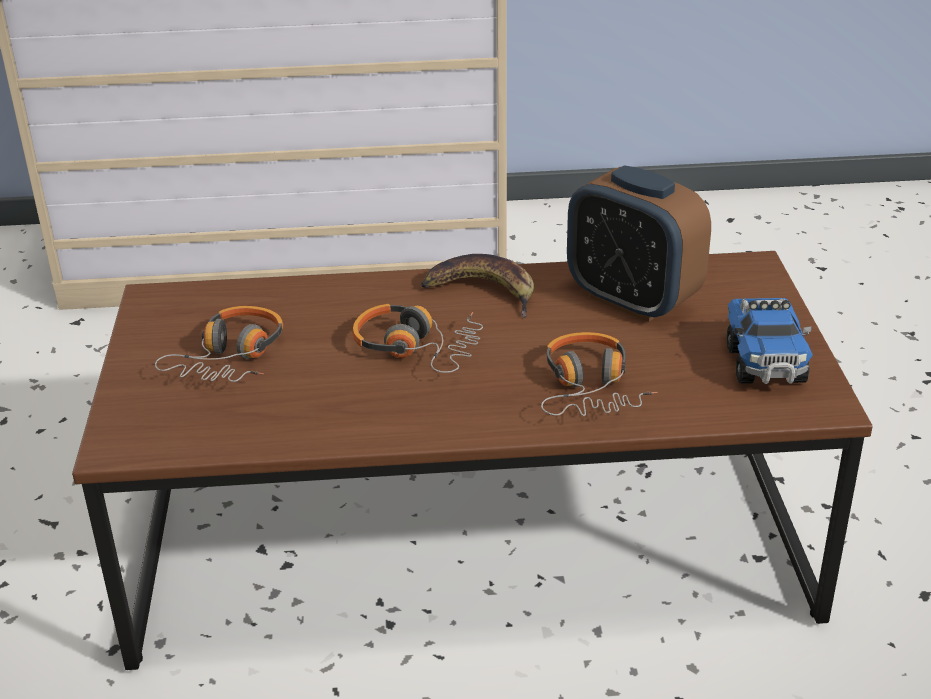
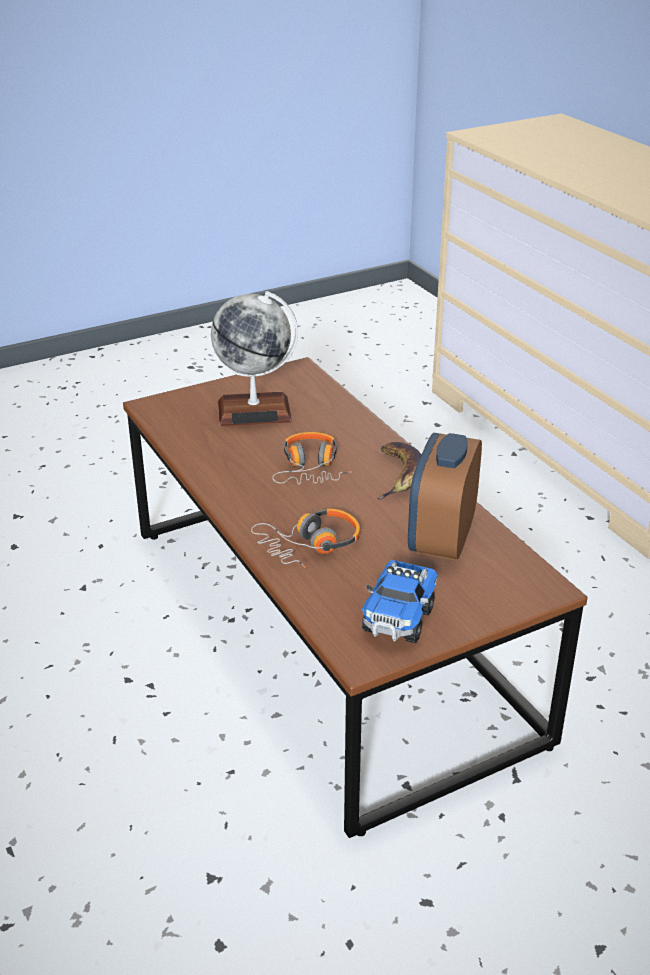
camera: 65 degrees right, 0 degrees up
headphones [155,306,284,382] -> globe [211,291,298,426]
toy truck [727,298,813,384] -> toy truck turned 45 degrees counterclockwise [362,560,438,643]

